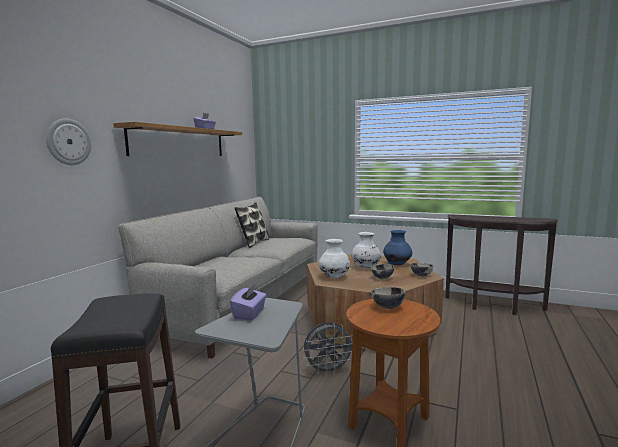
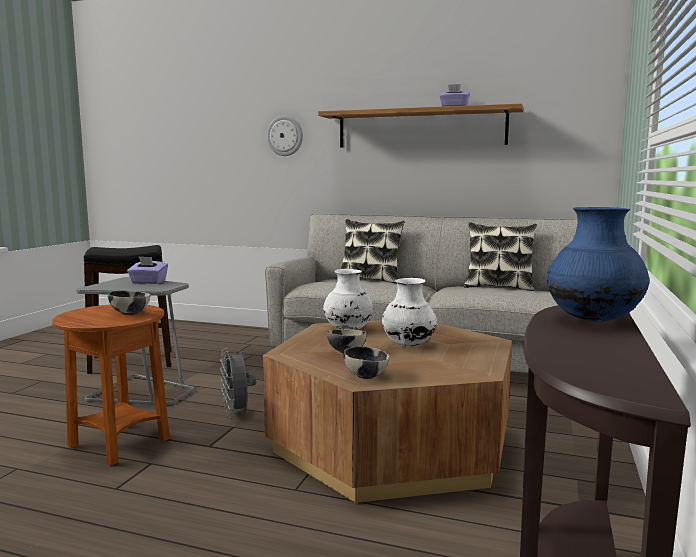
camera: 85 degrees right, 0 degrees up
blue vase [383,230,412,265] -> blue vase moved to [547,207,649,322]
none -> pillow [341,219,405,283]

